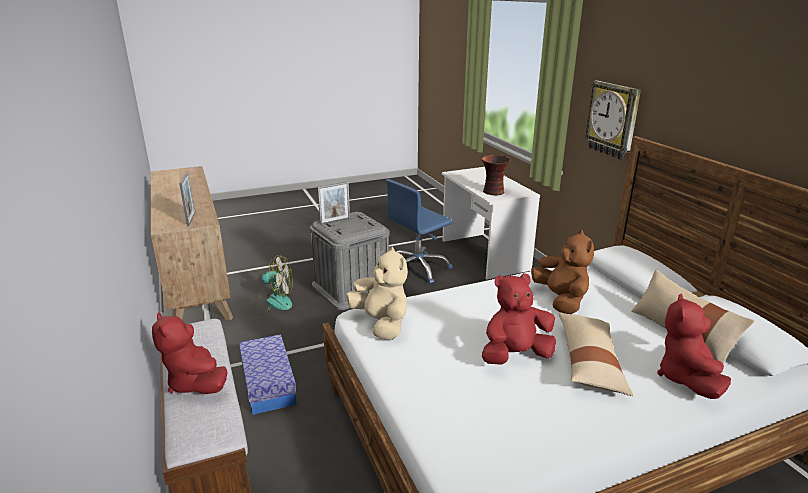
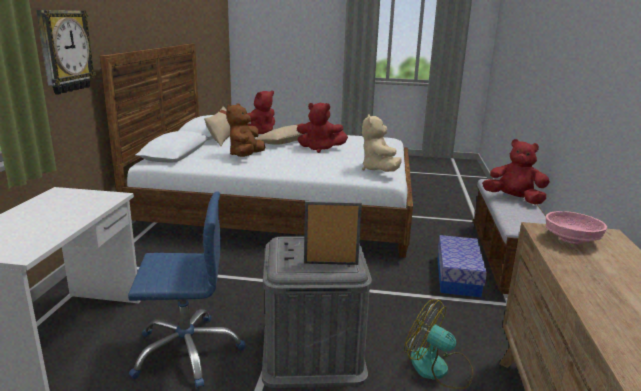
camera: 150 degrees left, 5 degrees down
red plush toy [152,312,228,394] -> red plush toy turned 60 degrees counterclockwise [482,139,550,204]
picture frame [179,172,195,226] -> pink bowl [546,211,607,244]
vase [481,155,510,195] -> none

